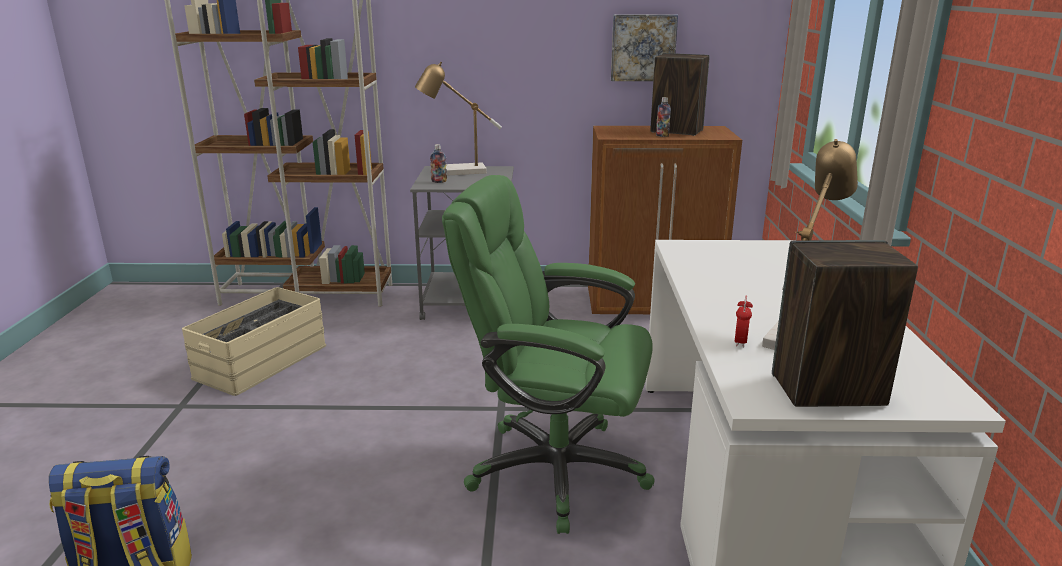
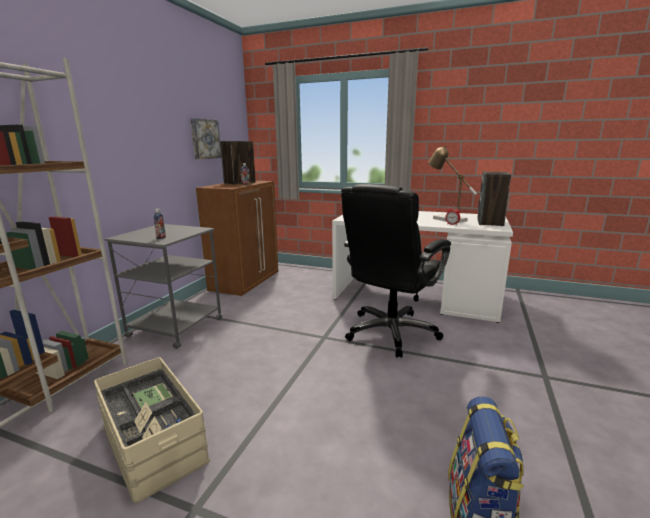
camera: 70 degrees left, 5 degrees down
table lamp [415,62,502,176] -> none
green office chair [442,175,655,534] -> black office chair [341,184,451,358]

